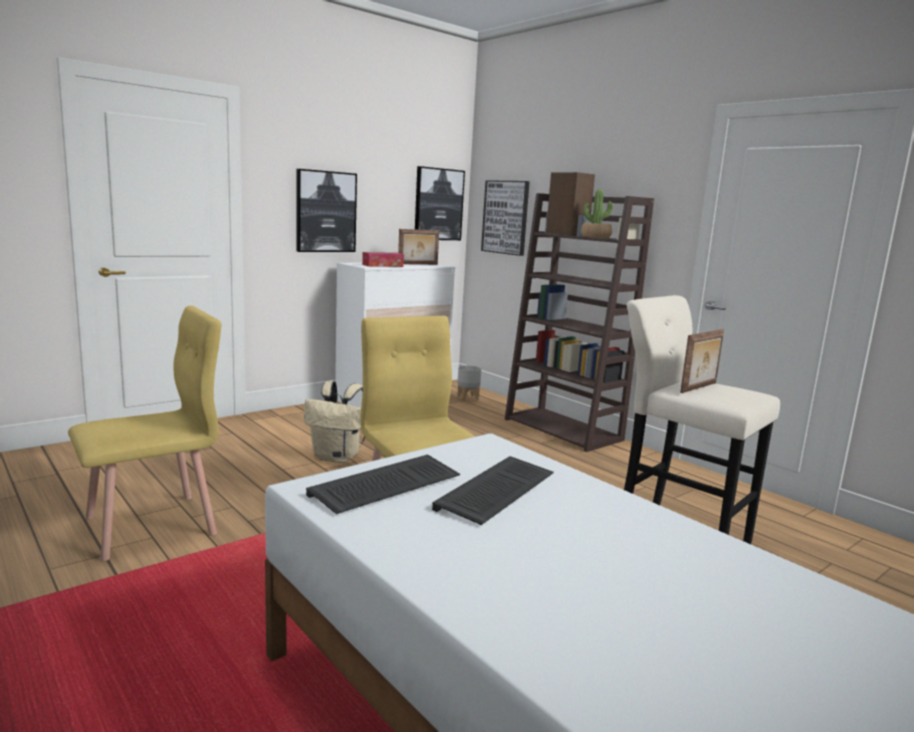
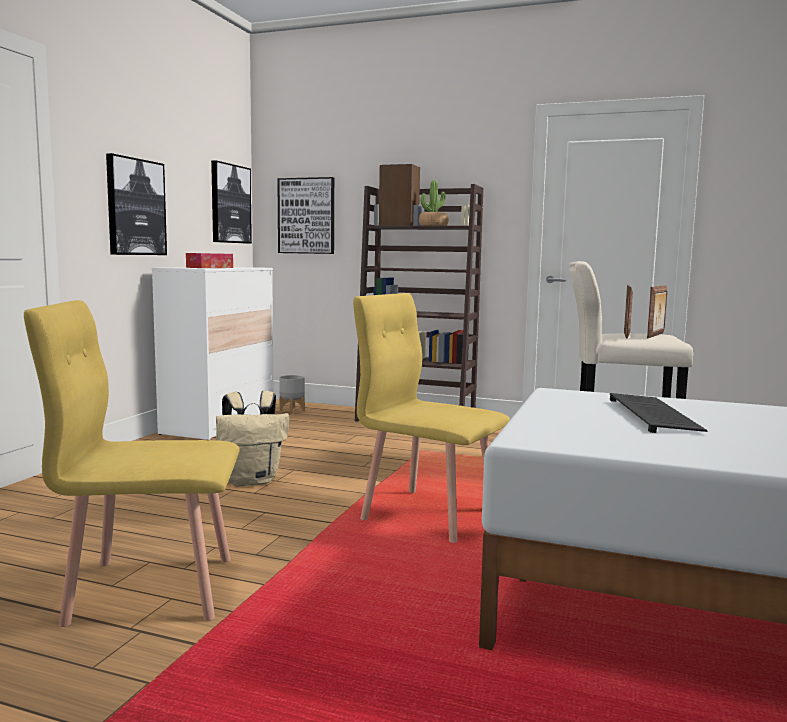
camera: 30 degrees left, 5 degrees down
yellow chair [68,306,221,561] -> yellow chair turned 120 degrees counterclockwise [24,300,240,627]
keyboard [306,454,460,514] -> none
picture frame [398,229,439,265] -> picture frame moved to [647,285,667,338]

